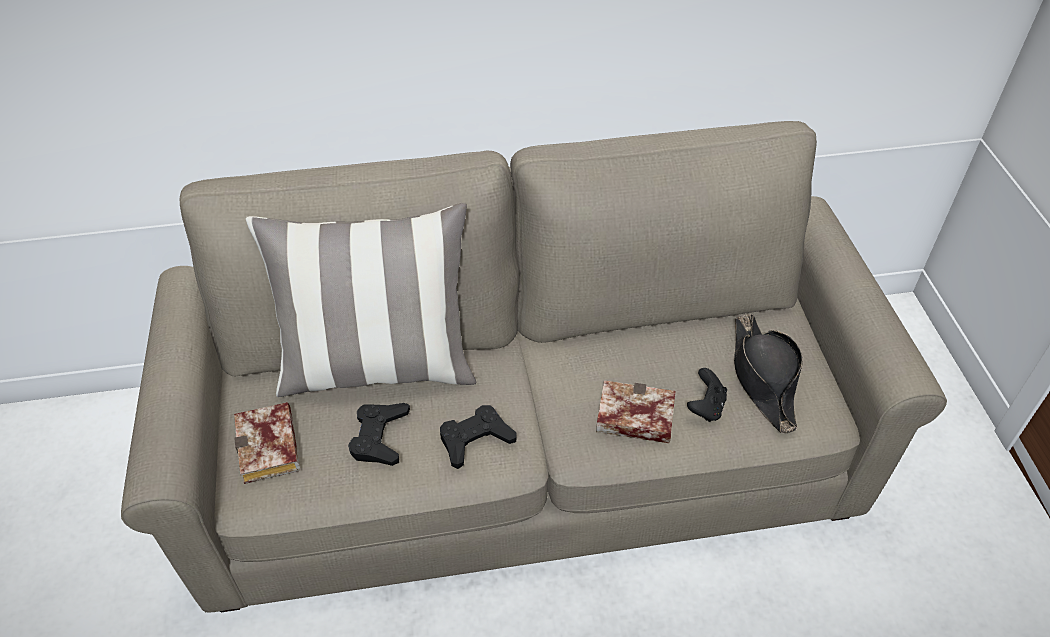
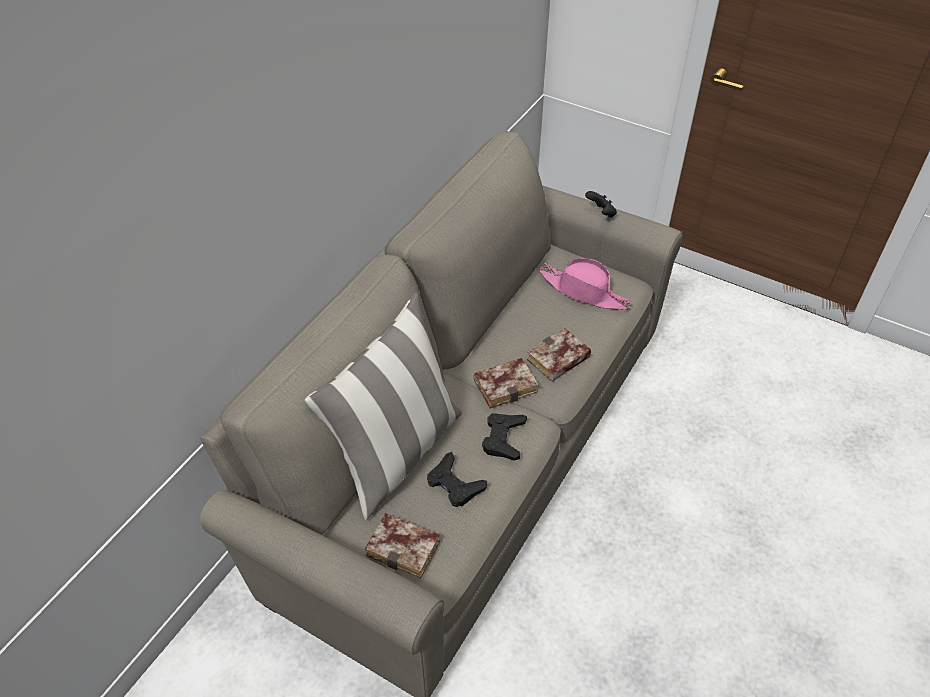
camera: 50 degrees left, 0 degrees up
black game controller [687,368,727,422] -> black game controller moved to [585,191,617,218]
black hat [734,314,803,434] -> pink hat [539,258,632,310]
none -> book [473,358,539,408]

